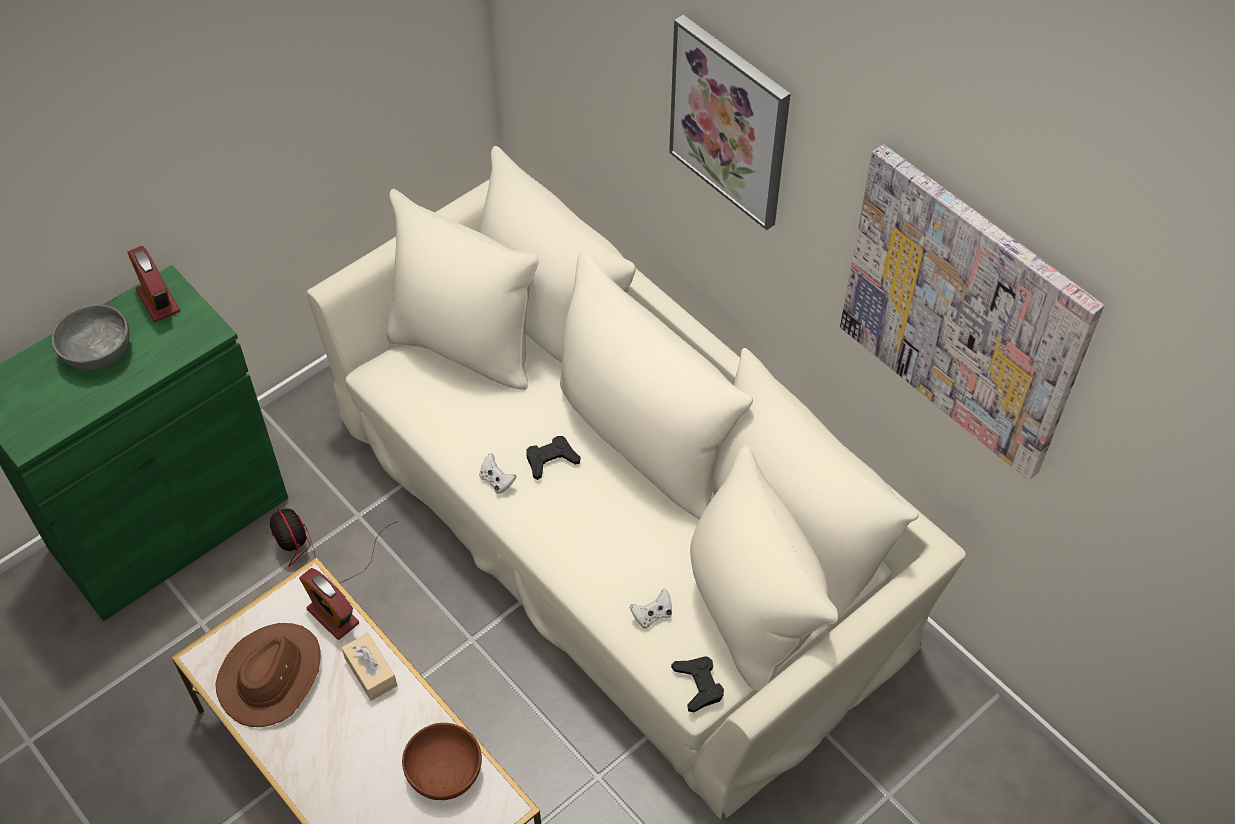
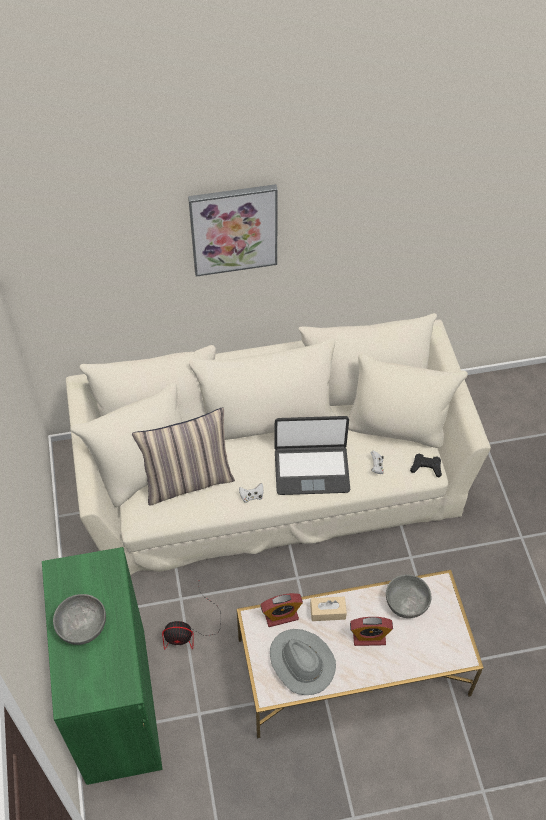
camera: 60 degrees left, 0 degrees up
alarm clock [128,246,180,322] -> alarm clock moved to [350,617,393,646]
brown hat [215,623,320,727] -> grey hat [270,629,336,695]
brown bowl [402,723,482,800] -> grey bowl [386,574,431,618]
black game controller [526,436,580,480] -> none
picture [840,144,1104,480] -> none
none -> pillow [132,408,235,506]
none -> laptop [275,416,350,495]

